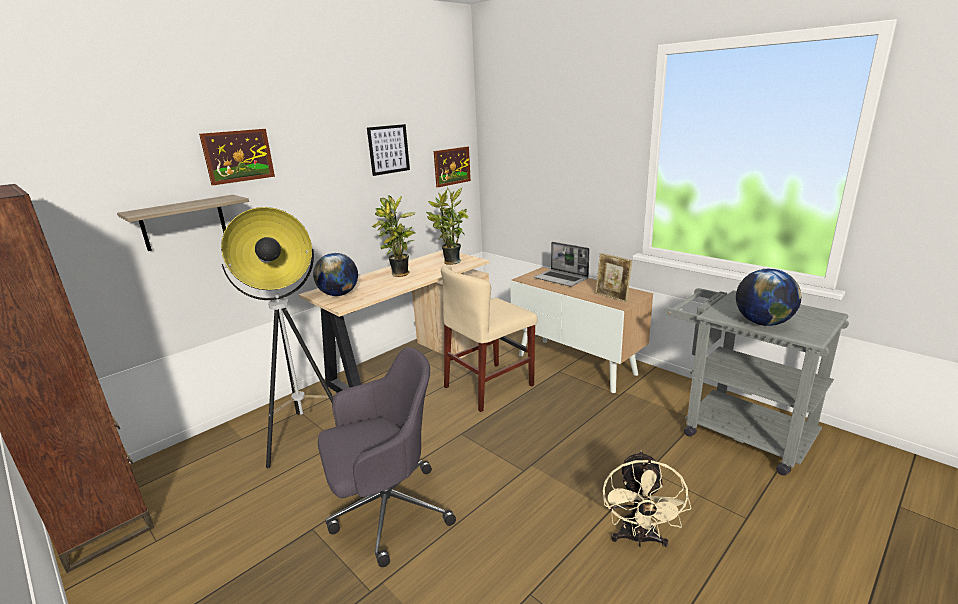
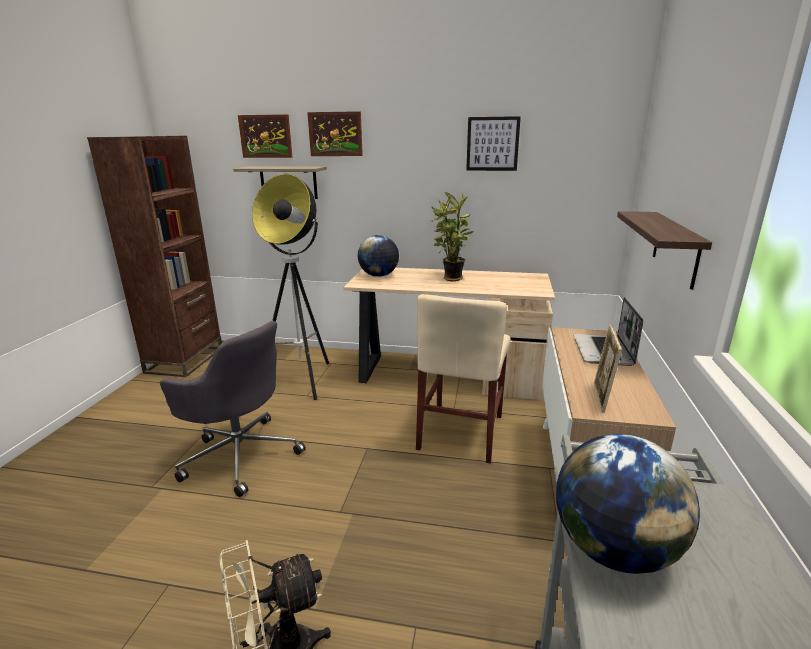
camera: 55 degrees right, 0 degrees up
potted plant [427,187,468,265] -> none
picture [434,146,471,188] -> picture moved to [238,114,292,158]
beige chair [441,265,537,412] -> beige chair turned 90 degrees counterclockwise [416,294,511,464]
none -> shelf [617,211,712,290]

